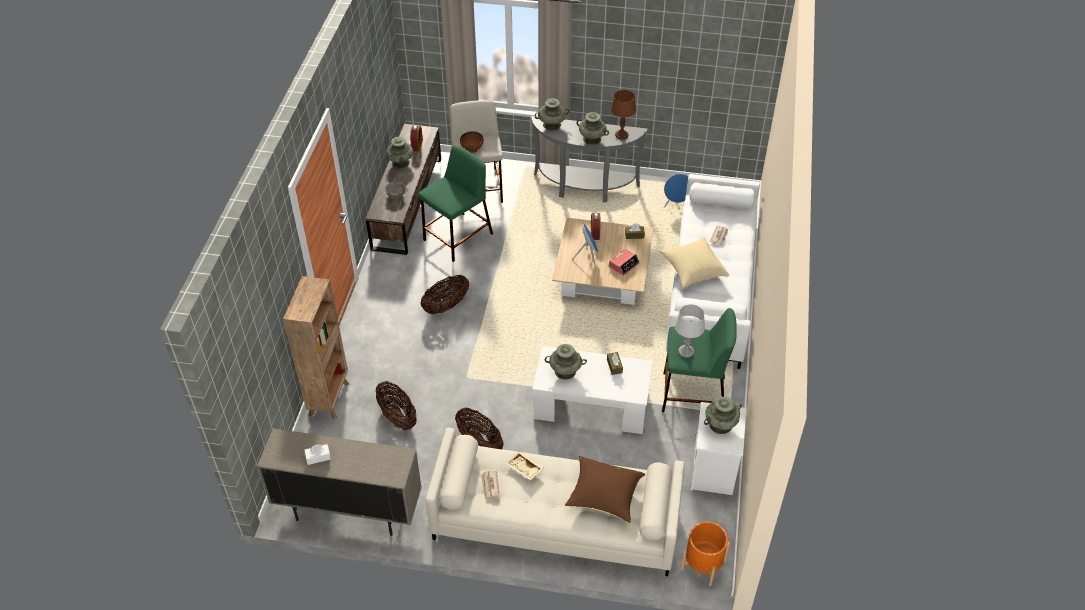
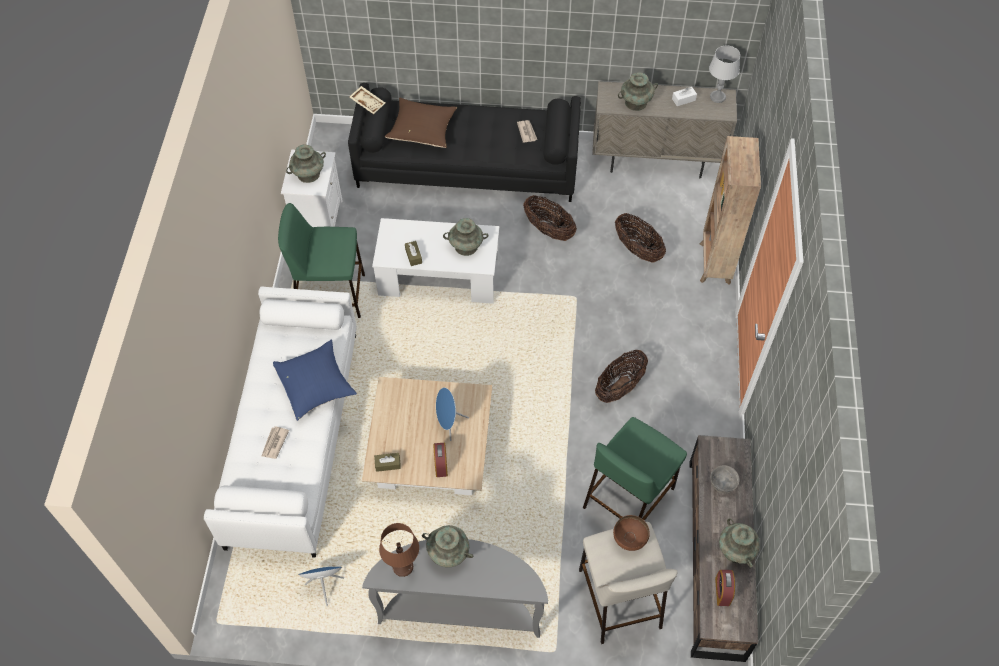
camera: 175 degrees right, 10 degrees up
beige sofa [426,428,684,576] -> black sofa [348,83,581,202]
beige tray [506,452,543,480] -> beige tray moved to [349,86,385,114]
turquoise vase [535,98,569,131] -> turquoise vase moved to [618,73,658,111]
alarm clock [609,249,640,276] -> none
beige pillow [659,237,729,289] -> blue pillow [273,340,357,421]
grey table lamp [675,304,705,358] -> grey table lamp moved to [709,46,740,103]
orange planter [680,521,730,586] -> none

